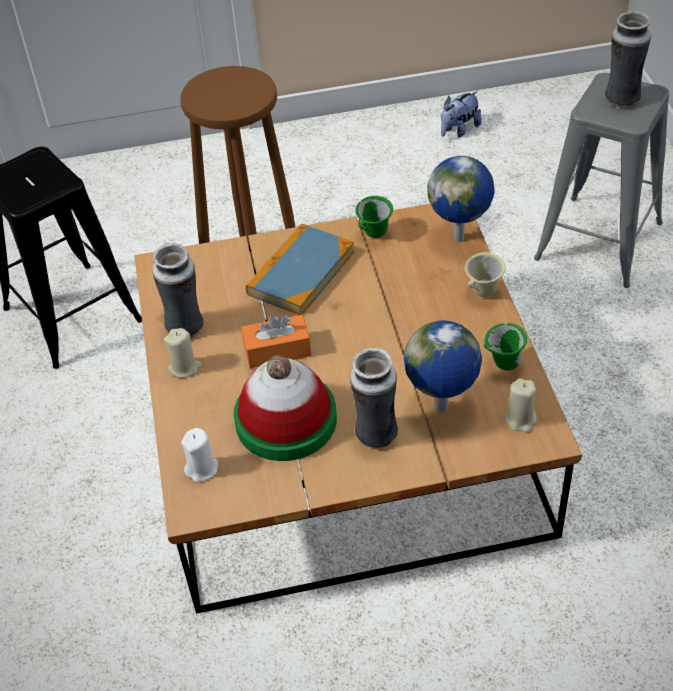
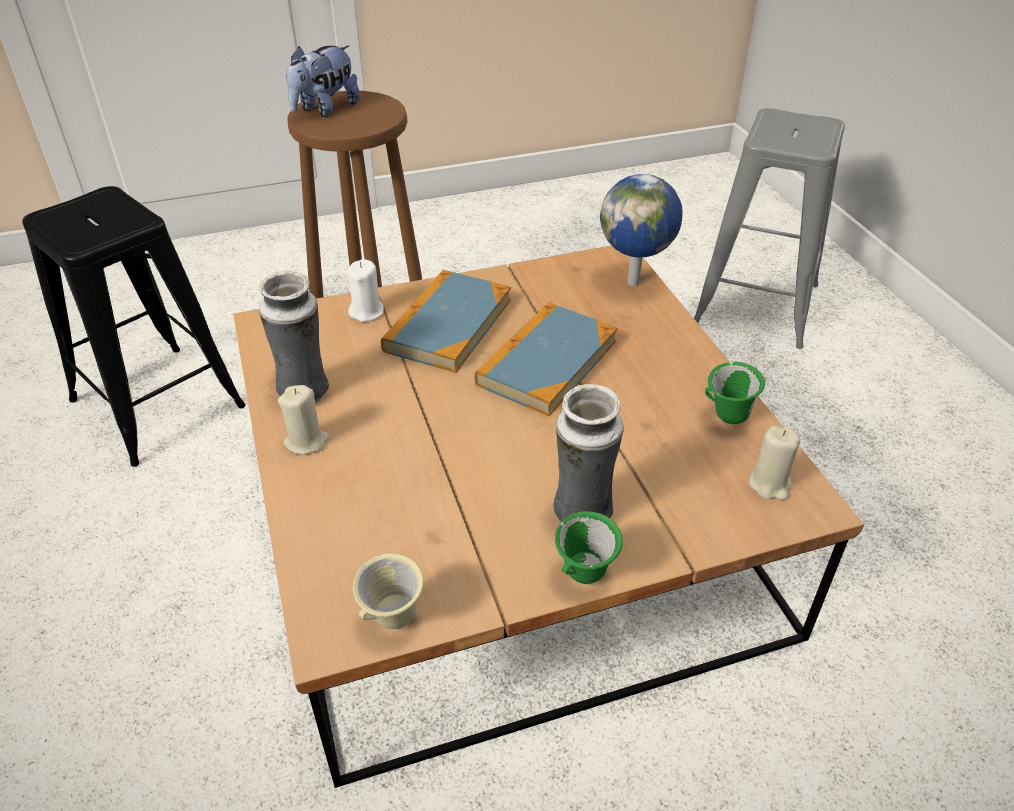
camera: 10 degrees left, 5 degrees down
white candle [181,428,218,482] -> white candle moved to [347,259,384,322]
hat [234,355,337,461] -> none
orange tissue box [241,314,311,368] -> none
green mug [356,196,393,238] -> green mug moved to [555,511,623,584]
globe [404,320,482,412] -> none
plush toy [441,91,482,137] -> plush toy moved to [286,45,360,117]
beige mug [465,252,505,297] -> beige mug moved to [353,553,424,629]
vase [605,11,651,108] -> none
none -> book [474,302,618,416]

